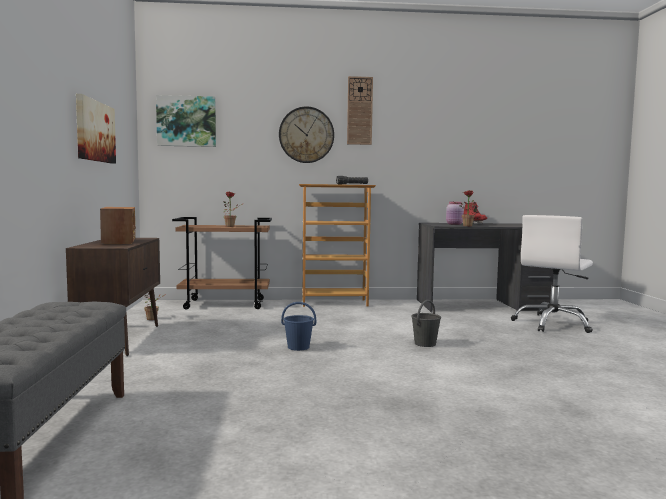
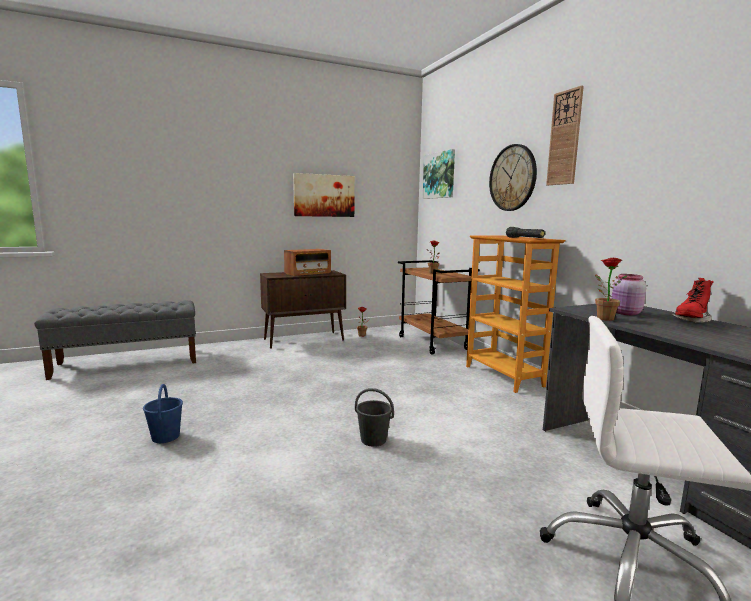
camera: 70 degrees right, 5 degrees up
blue bucket [281,302,316,351] -> blue bucket moved to [143,384,183,443]

